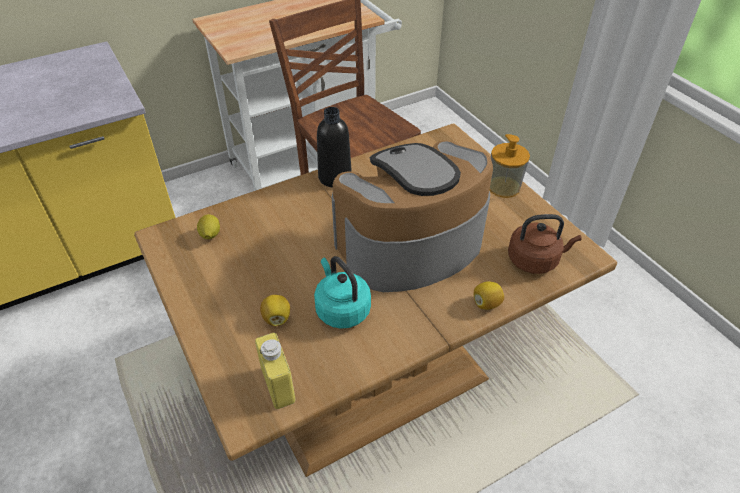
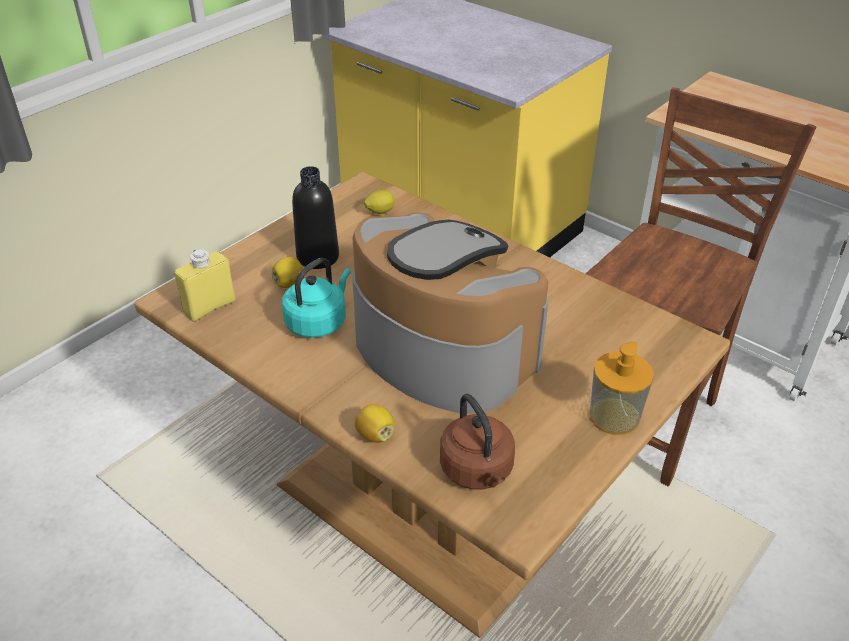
camera: 70 degrees right, 5 degrees down
black bottle [317,107,352,187] -> black bottle moved to [292,166,339,269]

